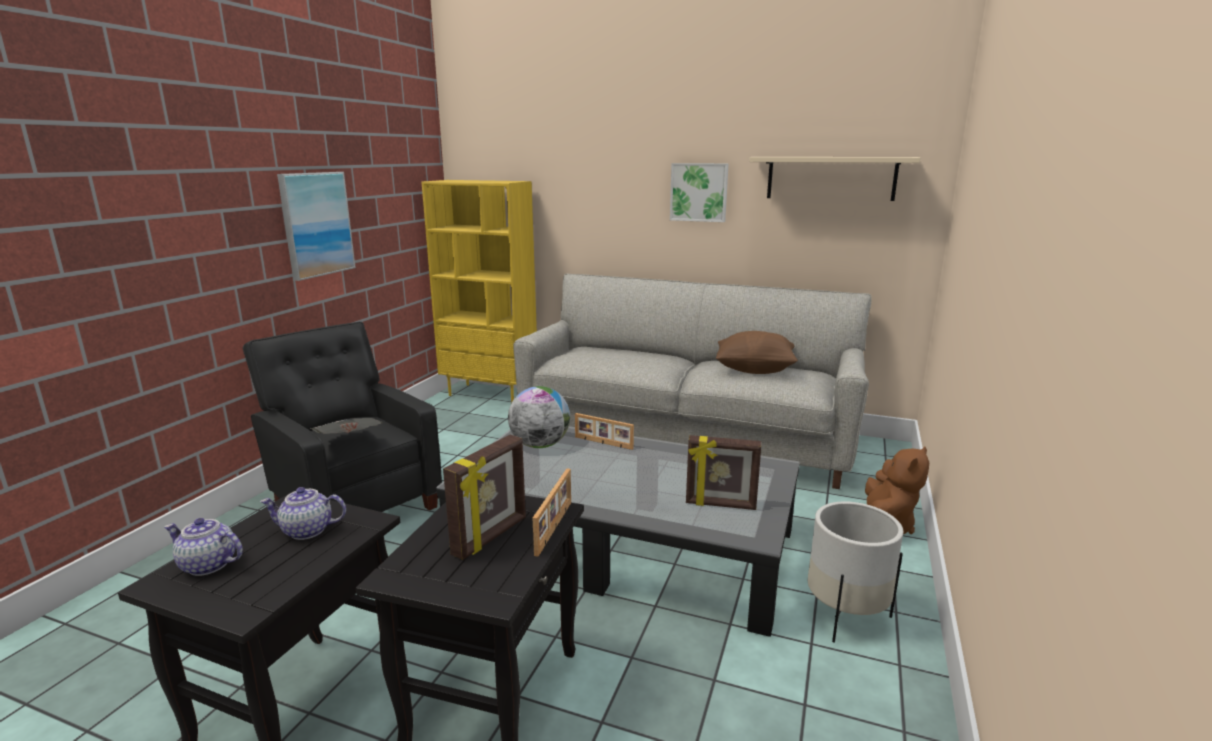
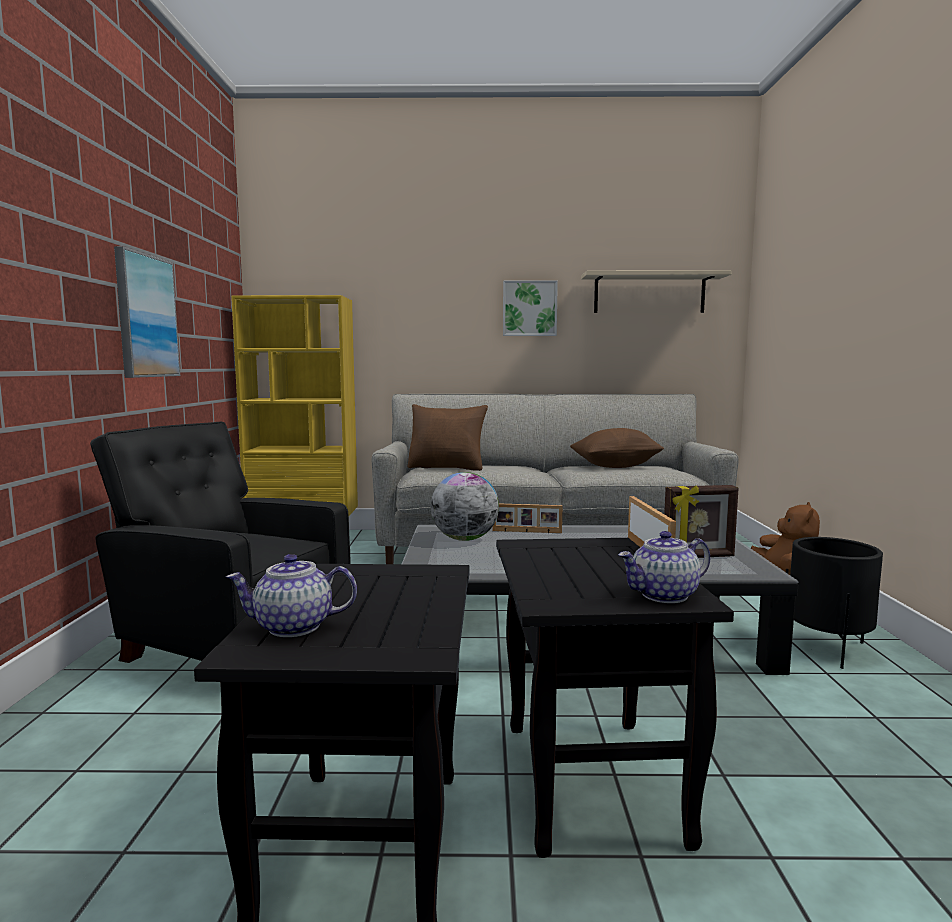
camera: 20 degrees left, 10 degrees down
teapot [260,487,346,540] -> teapot moved to [618,531,710,603]
newspaper [310,418,383,434] -> none
picture frame [443,435,526,560] -> none
white planter [807,501,903,643] -> black planter [786,537,883,669]
none -> brown pillow [408,404,488,471]

